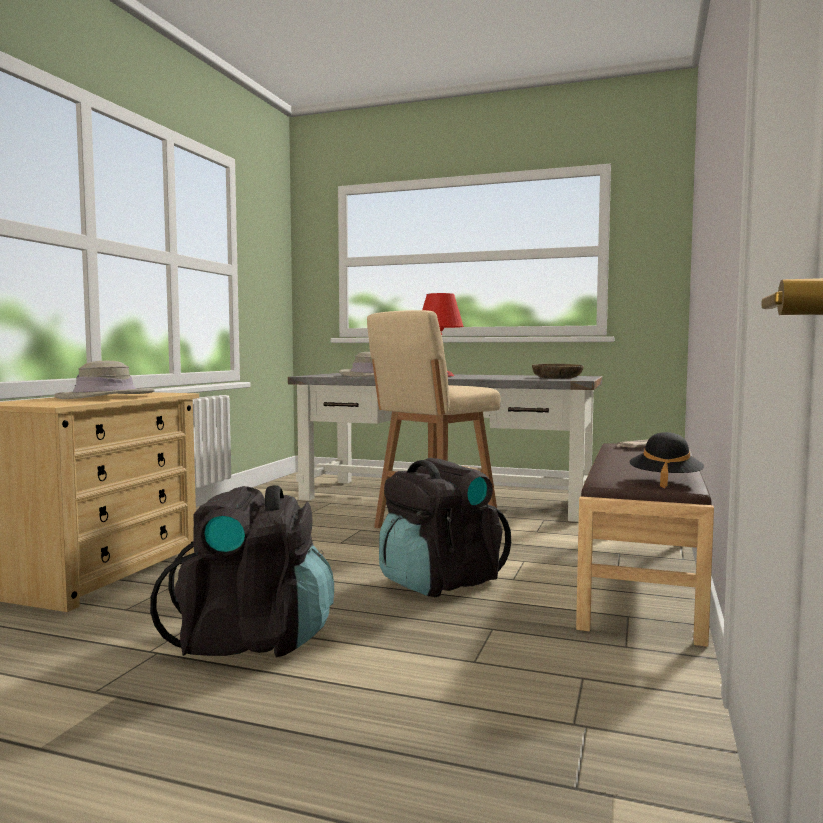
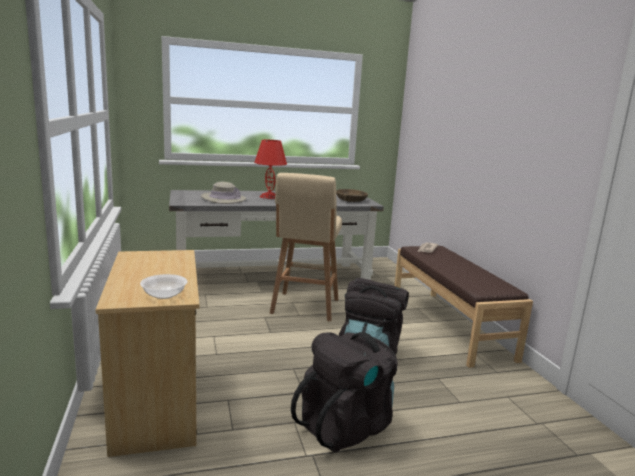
camera: 35 degrees left, 10 degrees up
beige hat [54,361,155,399] -> none
black hat [629,432,704,488] -> none
none -> bowl [140,274,188,299]

